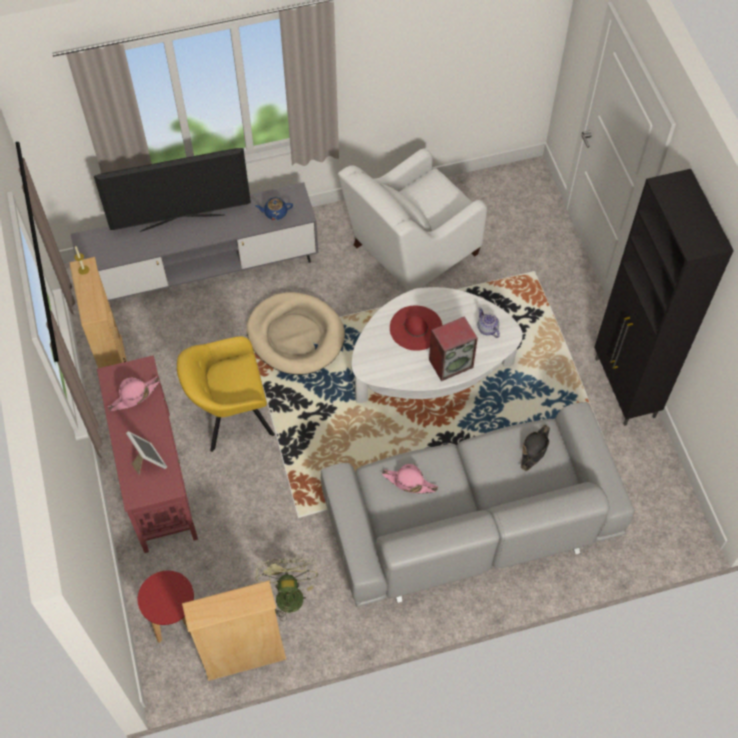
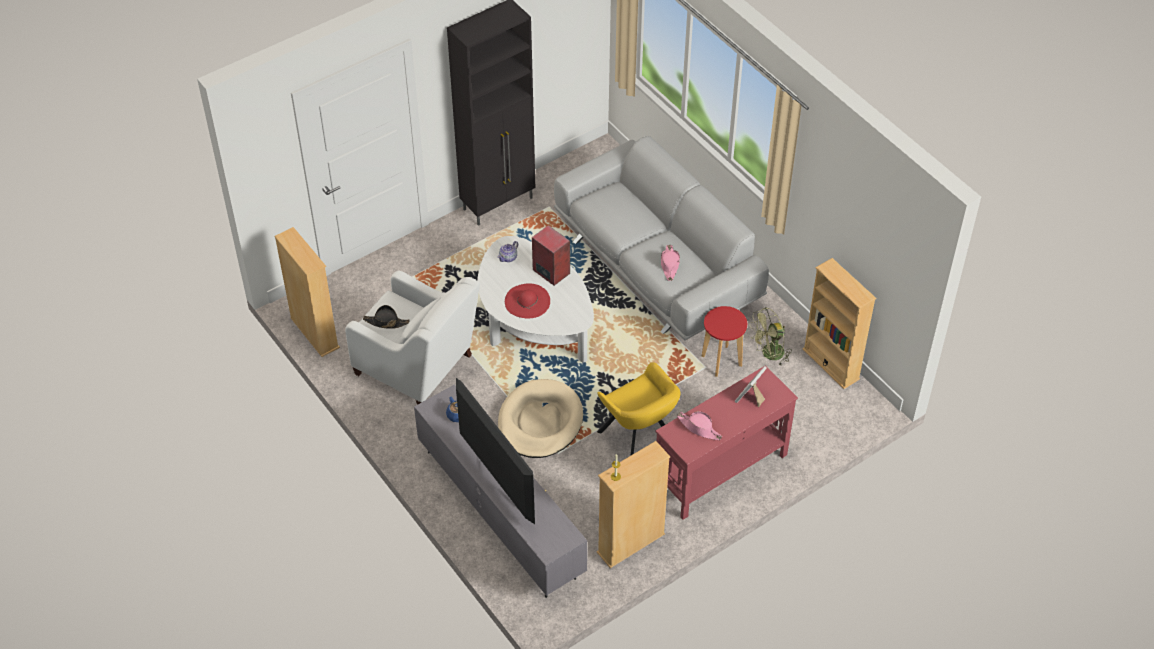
camera: 110 degrees left, 10 degrees down
red stool [138,571,194,643] -> red stool moved to [701,306,747,377]
black hat [521,425,550,471] -> black hat moved to [363,305,409,329]
none -> beige bookcase [274,227,340,357]

